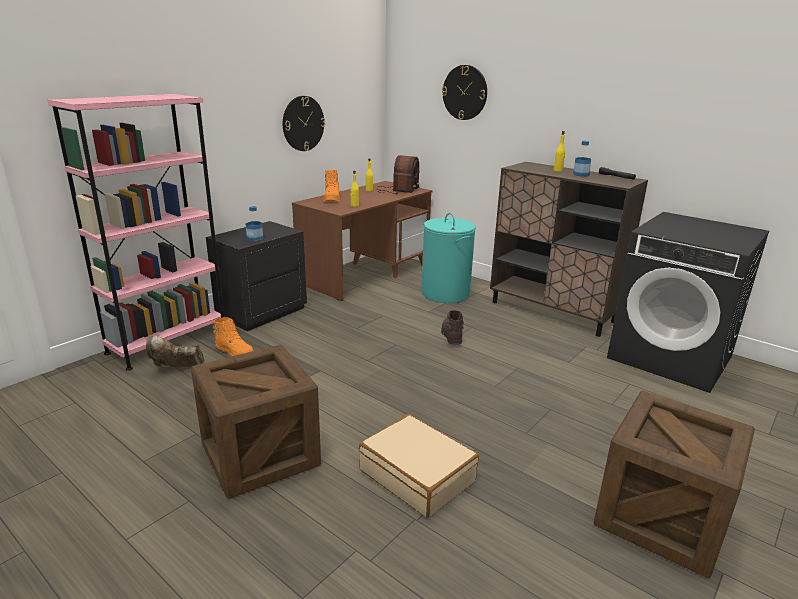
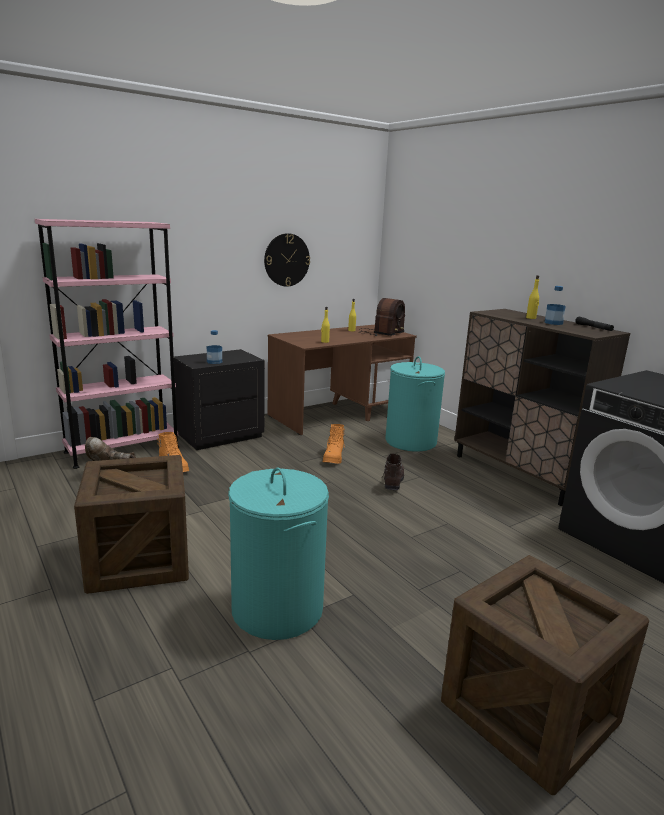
camera: 15 degrees right, 5 degrees down
orange boot [324,170,341,202] -> orange boot moved to [323,424,345,464]
beige suitcase [359,414,479,518] -> turquoise laundry basket [228,468,329,640]
wall clock [442,65,487,120] -> none

